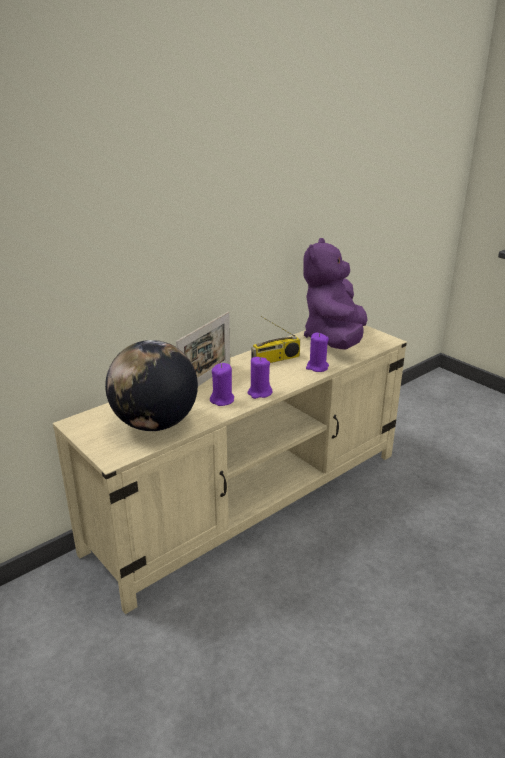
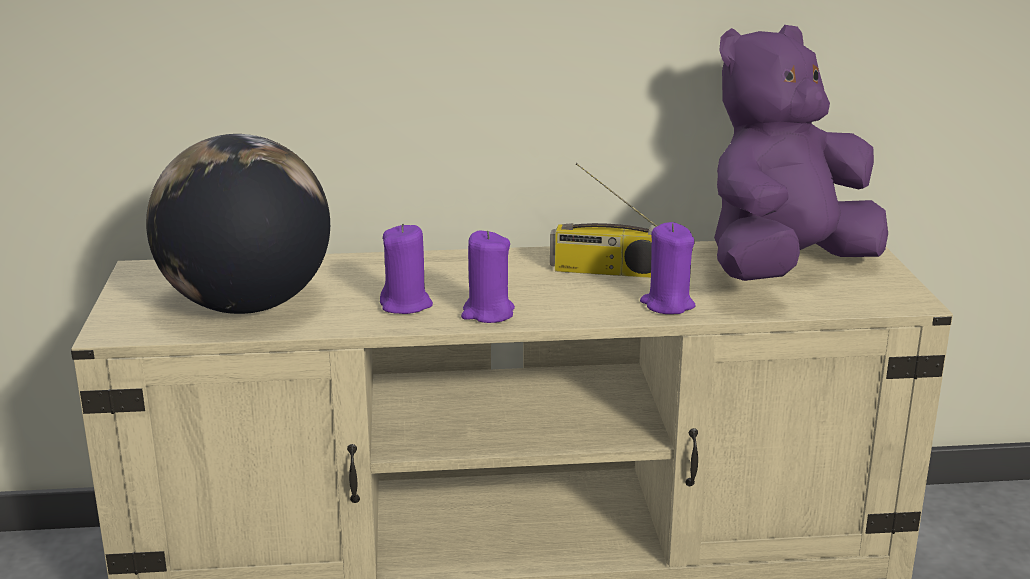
camera: 35 degrees right, 5 degrees down
picture frame [176,312,230,386] -> none

